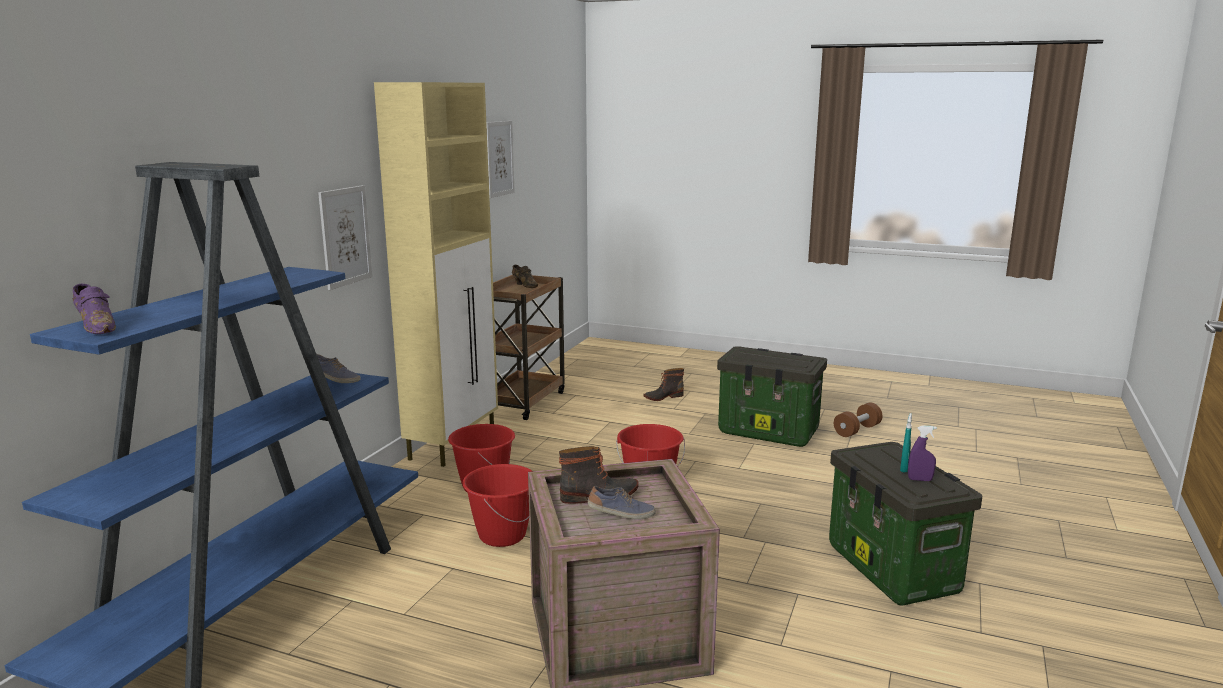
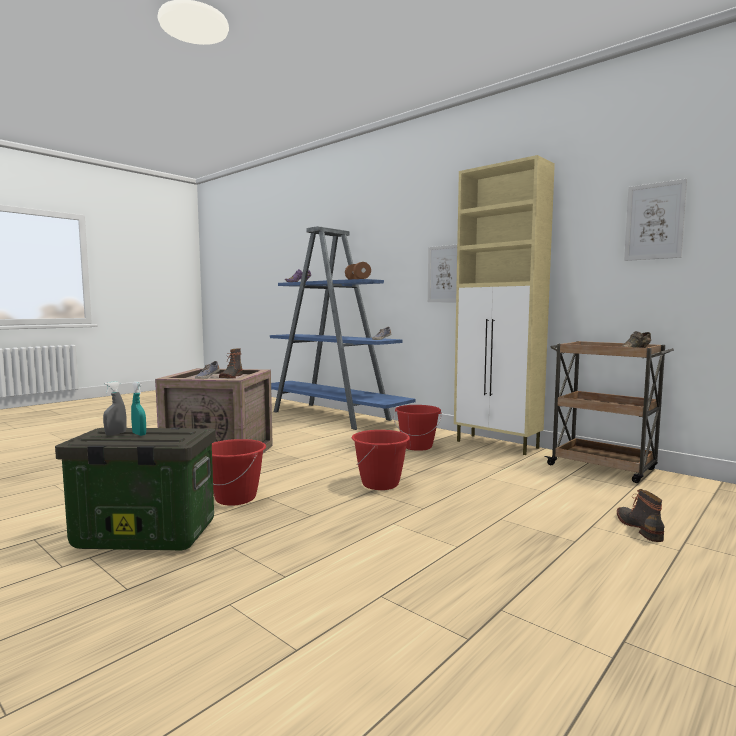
camera: 110 degrees right, 10 degrees down
red bucket [462,464,532,547] -> red bucket moved to [212,439,266,506]
storage box [717,346,827,447] -> none
brown dumbbell [834,403,882,437] -> brown dumbbell moved to [345,262,371,279]
purple spray bottle [908,425,937,481] -> grey spray bottle [103,381,127,436]

